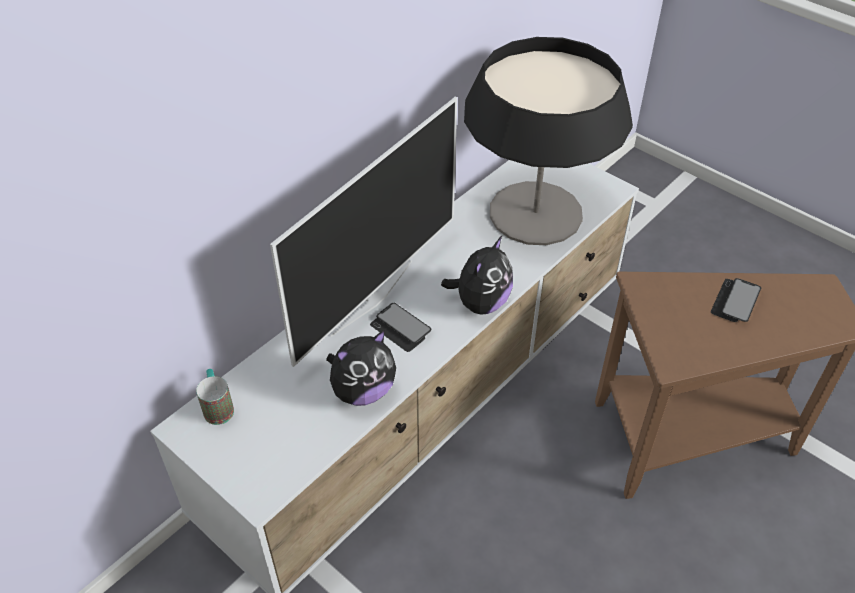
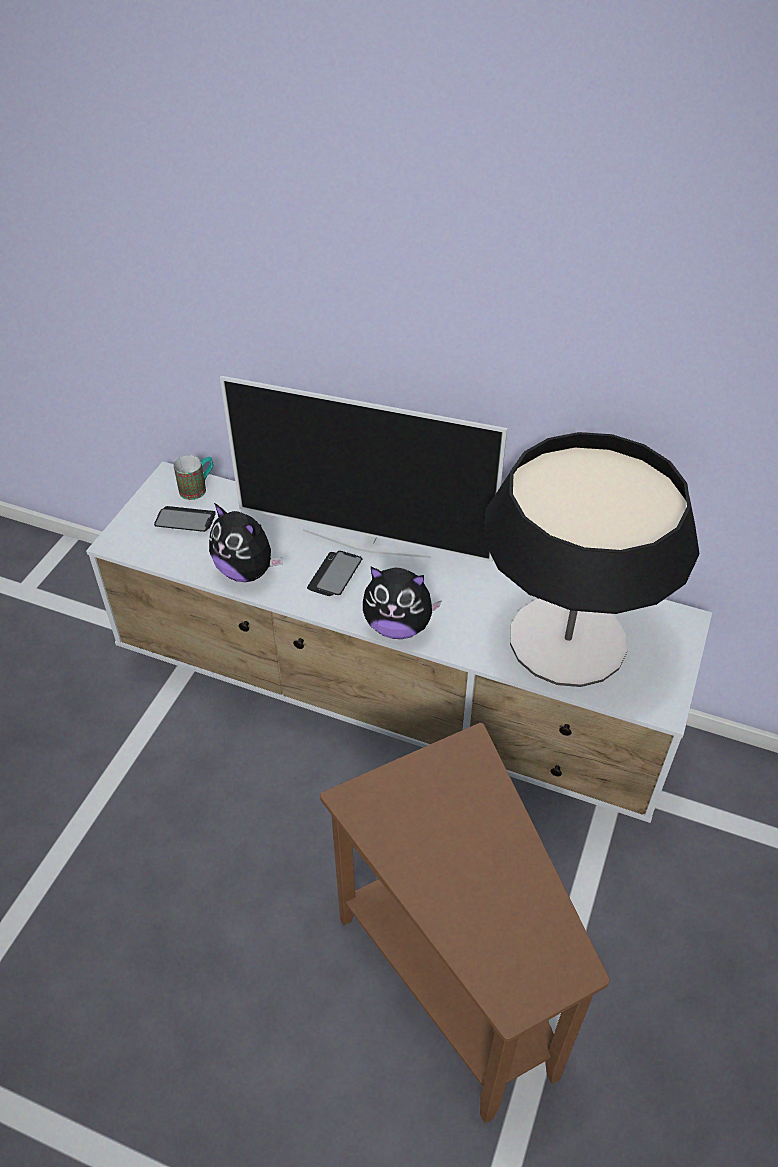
camera: 70 degrees right, 0 degrees up
phone [711,278,761,322] -> phone moved to [154,506,216,532]

